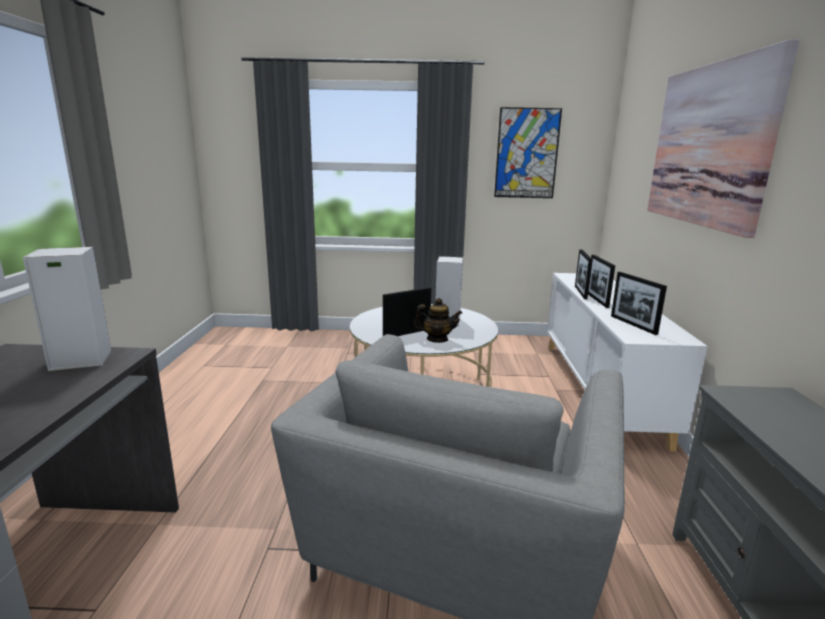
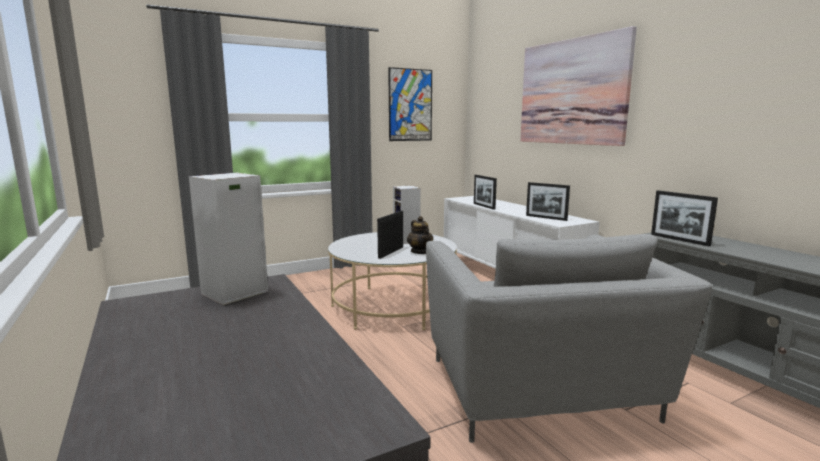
camera: 30 degrees left, 5 degrees down
teapot [414,298,462,343] -> teapot turned 90 degrees clockwise [407,216,433,254]
picture frame [588,255,615,308] -> picture frame moved to [651,190,718,246]

